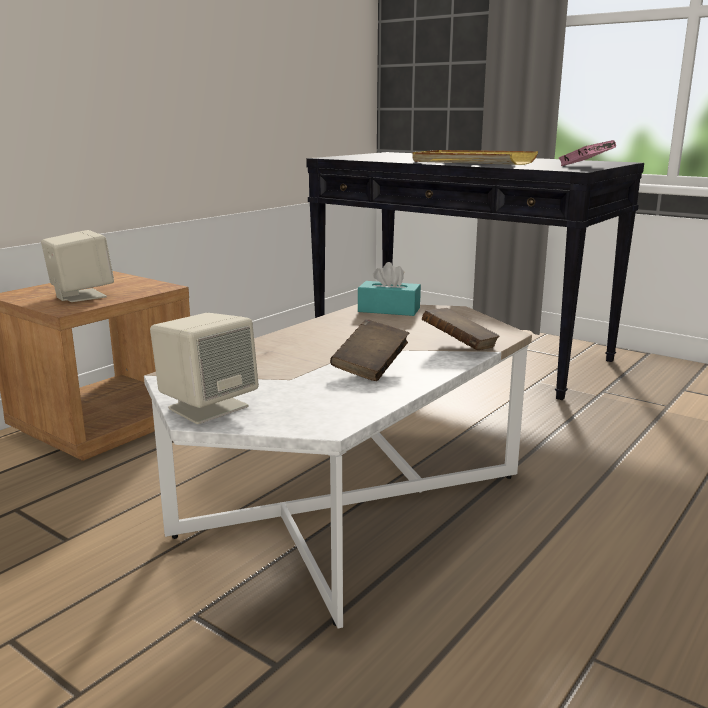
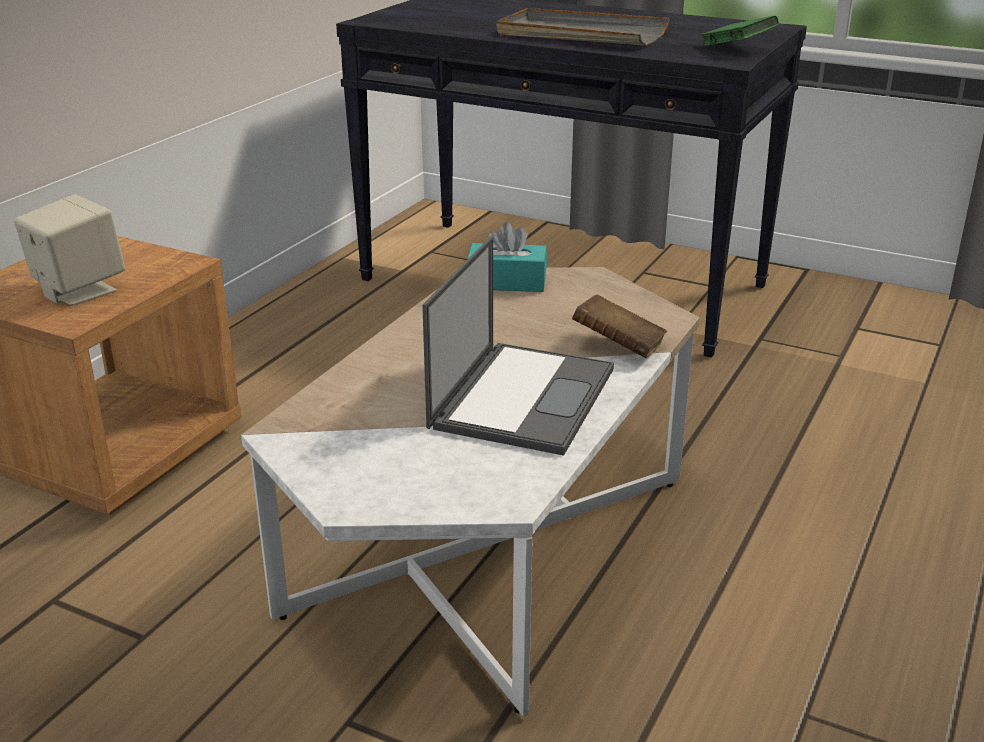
camera: 10 degrees left, 10 degrees up
beige speaker [150,313,259,424] -> none
brown book [330,319,409,381] -> laptop [422,236,614,456]
yellow tray [412,150,538,165] -> grey tray [497,8,670,46]
pink book [559,140,616,166] -> green book [701,15,779,46]

